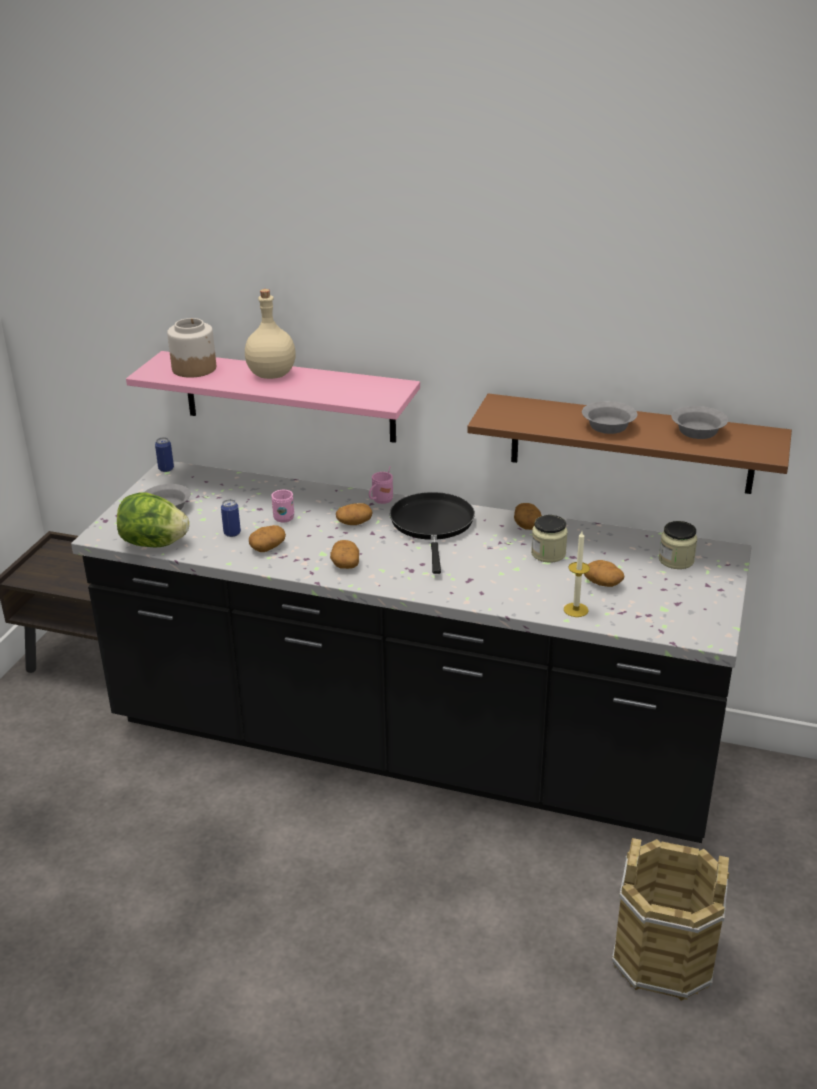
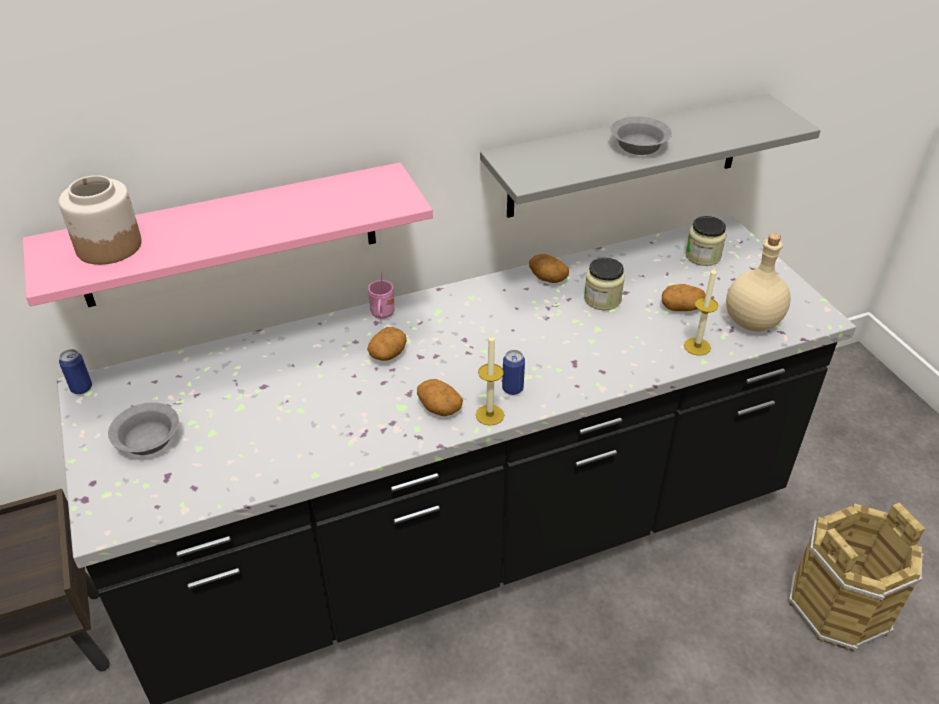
camera: 40 degrees left, 10 degrees up
lettuce [117,492,189,547] -> none
can [221,499,241,537] -> can moved to [502,350,525,395]
beige bottle [245,289,296,379] -> beige bottle moved to [726,233,791,331]
potato [249,525,286,552] -> none
pink mug [271,490,294,522] -> none
black frying pan [390,492,475,574] -> none
brown shelf [467,393,792,494] -> grey shelf [480,94,821,218]
grey bowl [671,406,728,439] -> none
none -> candle [476,333,504,426]

